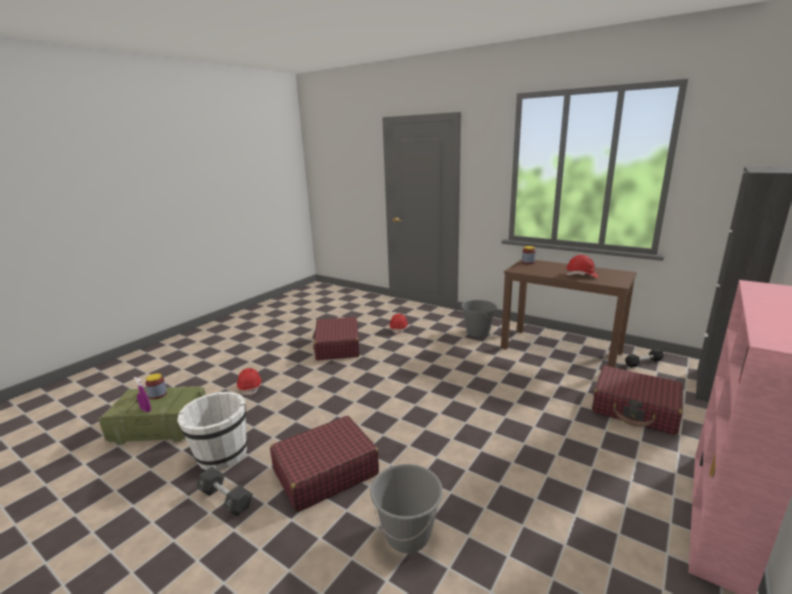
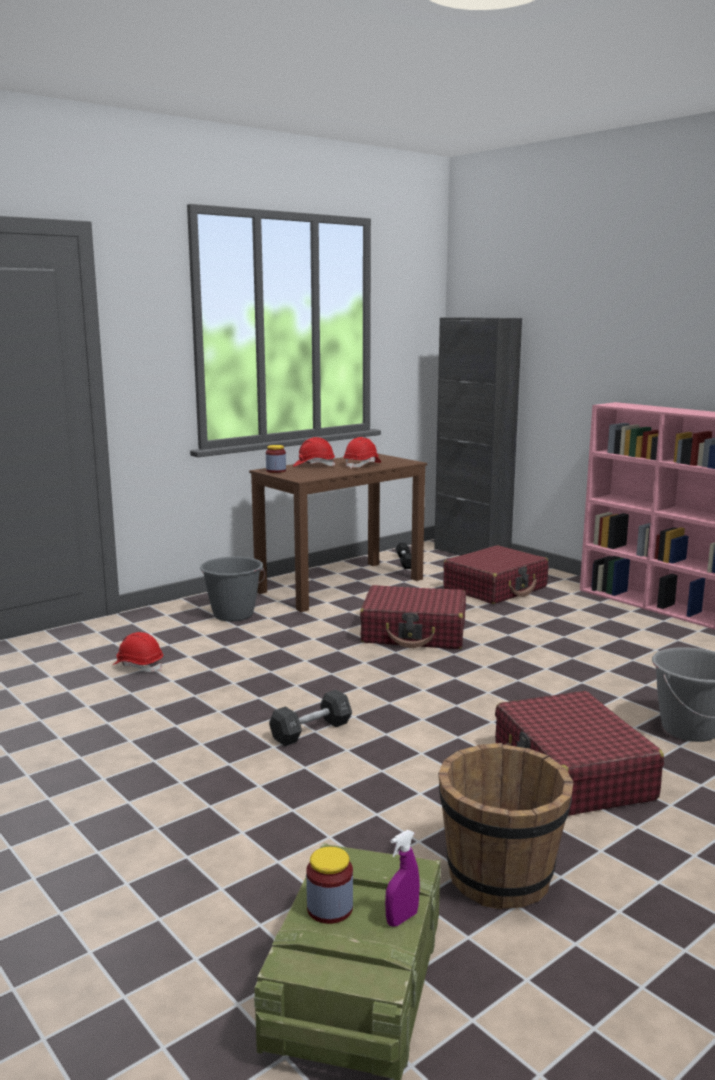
camera: 75 degrees left, 5 degrees down
white bucket [177,392,247,470] -> brown bucket [438,743,574,910]
black dumbbell [196,467,253,516] -> black dumbbell moved to [269,690,352,746]
red hard hat [237,368,262,396] -> red hard hat moved to [293,437,335,467]
red suitcase [312,317,359,361] -> red suitcase moved to [360,585,466,649]

